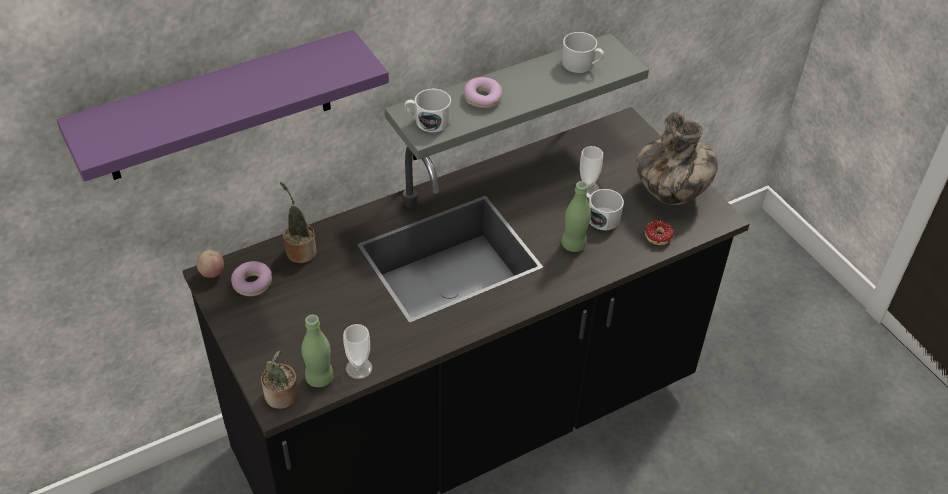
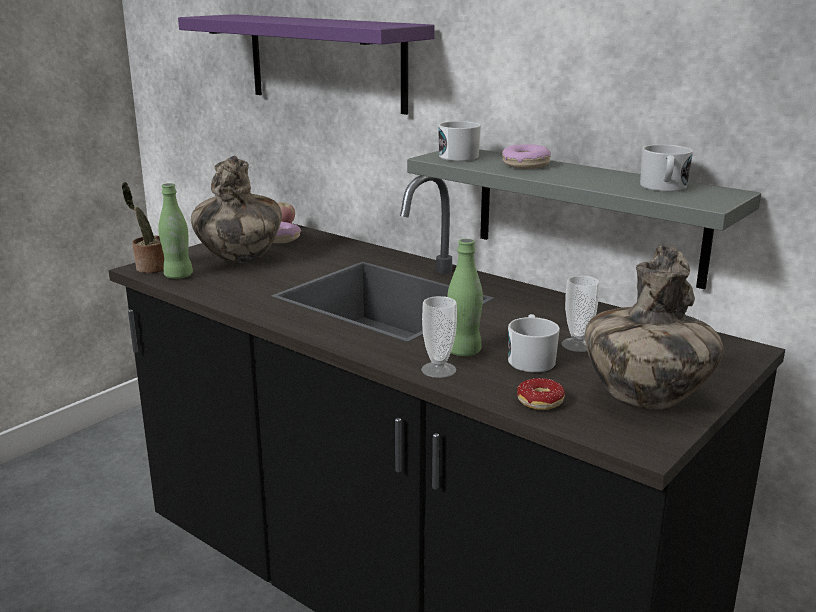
camera: 70 degrees right, 25 degrees down
potted plant [280,182,317,263] -> none
cup [343,324,373,379] -> cup moved to [421,296,457,378]
none -> vase [191,156,282,263]

